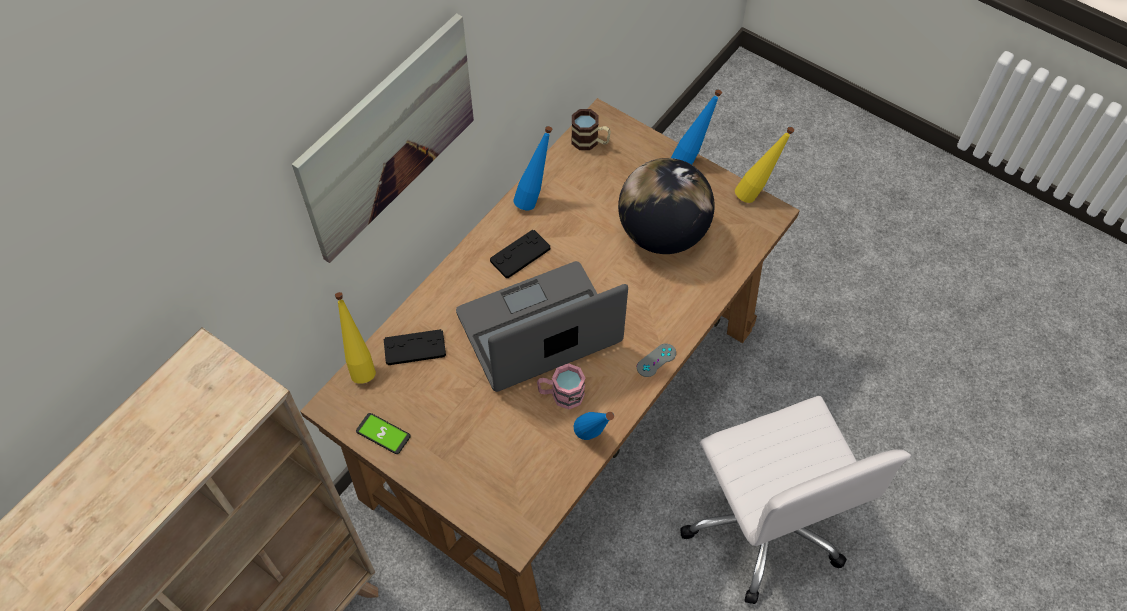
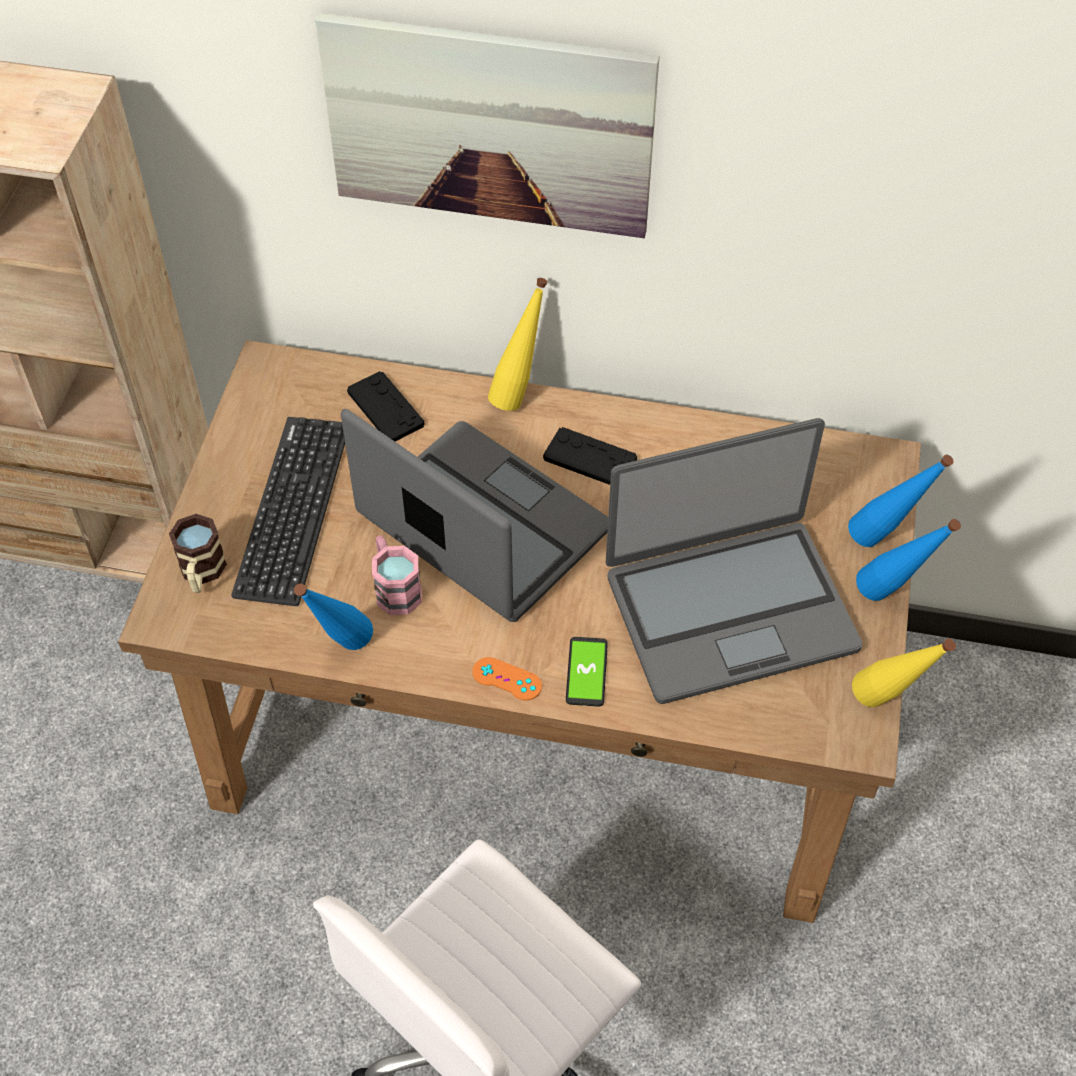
camera: 65 degrees right, 5 degrees down
yellow bottle [335,292,376,384] -> yellow bottle moved to [488,278,548,411]
phone [356,413,411,454] -> phone moved to [566,637,608,707]
blue bottle [513,126,552,210] -> blue bottle moved to [848,455,954,547]
mug [571,109,611,150] -> mug moved to [169,514,227,593]
globe [618,158,715,254] -> laptop [606,418,862,704]
grey game controller [637,344,676,377] -> orange game controller [472,657,542,701]
none -> keyboard [232,417,345,606]

